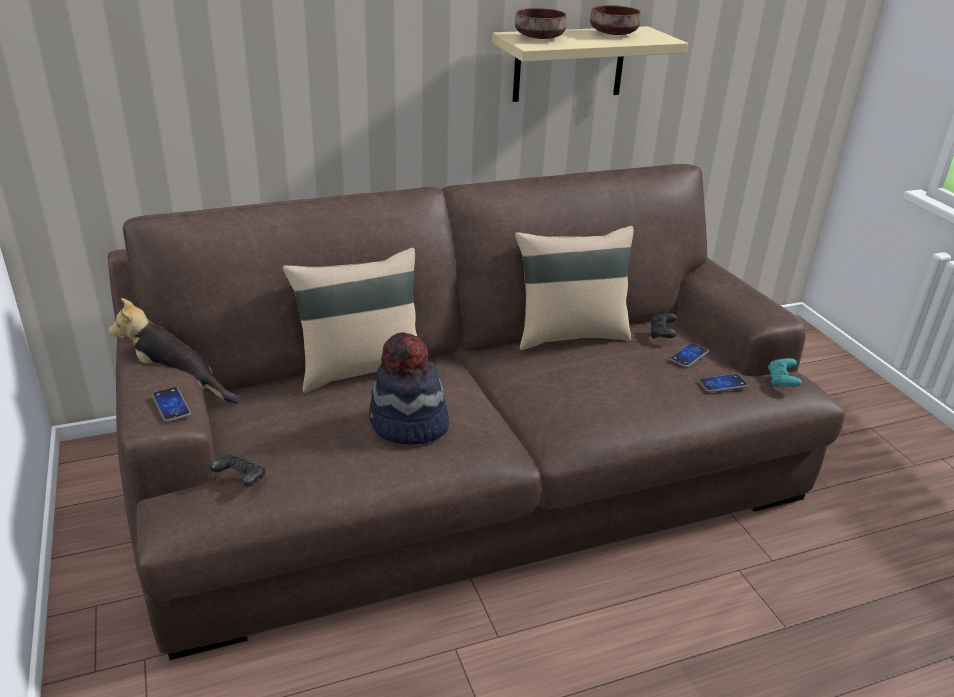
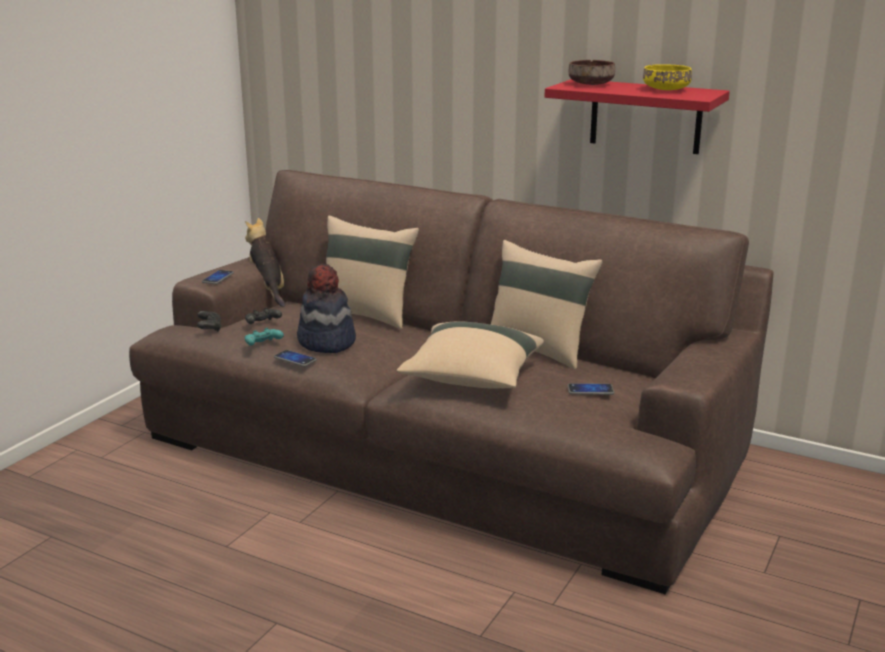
camera: 50 degrees right, 10 degrees down
beige shelf [492,26,688,102] -> red shelf [545,79,730,154]
brown bowl [590,5,641,35] -> yellow bowl [643,64,692,90]
black game controller [650,313,677,339] -> black game controller moved to [245,308,282,324]
phone [698,374,748,392] -> phone moved to [274,350,317,367]
turquoise game controller [768,358,802,388] -> turquoise game controller moved to [245,328,284,346]
none -> beige pillow [397,321,544,388]

